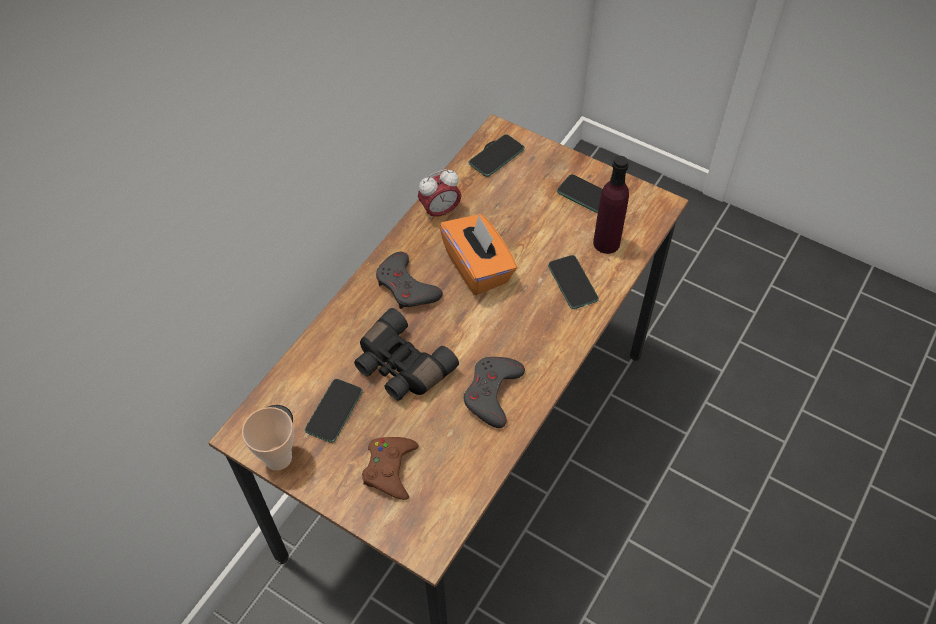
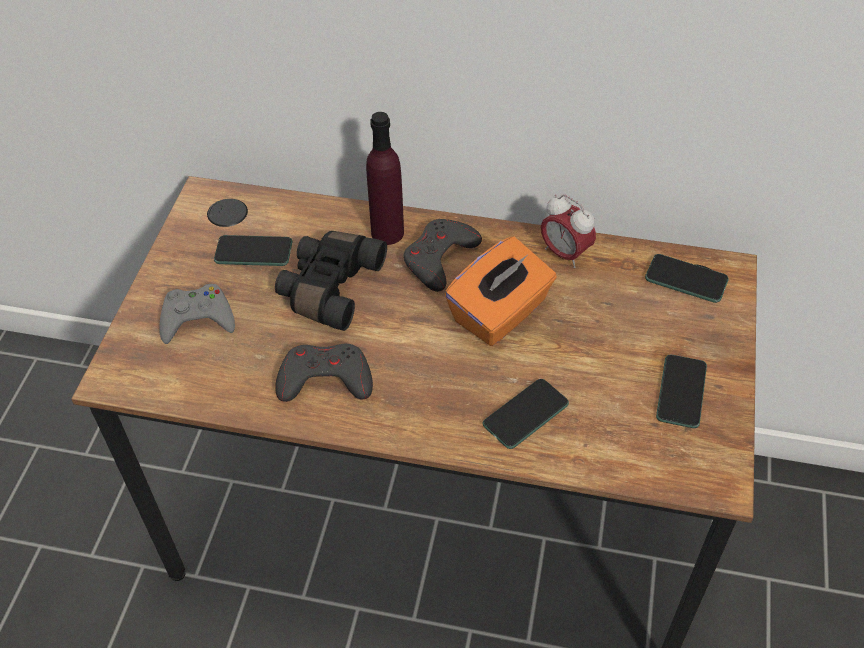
camera: 70 degrees right, 5 degrees down
cup [242,407,294,471] -> none
brown game controller [362,437,419,500] -> grey game controller [159,284,235,344]
purple bottle [593,156,629,254] -> purple bottle moved to [366,112,404,245]

